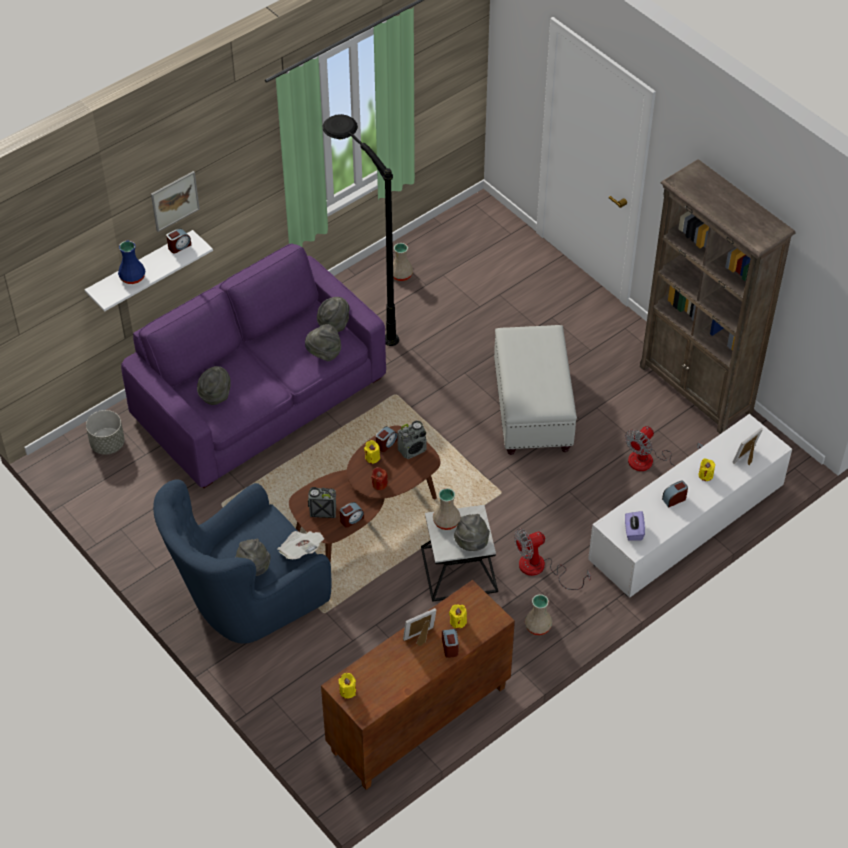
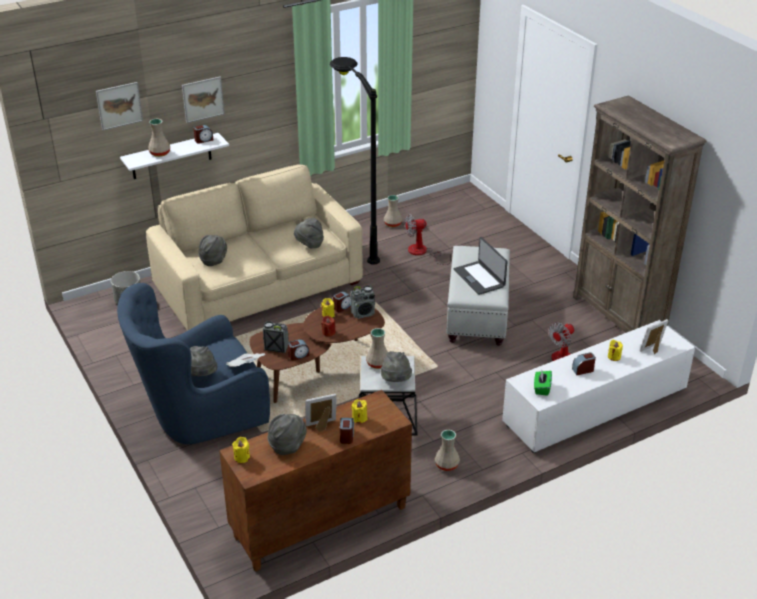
camera: 10 degrees right, 15 degrees down
blue vase [118,241,145,284] -> beige vase [148,119,170,157]
purple sofa [121,244,386,488] -> beige sofa [146,164,363,331]
grey hat [317,297,349,332] -> grey hat moved to [268,414,307,455]
fan [514,528,591,590] -> fan moved to [405,214,453,265]
purple tissue box [625,511,645,540] -> green tissue box [534,371,552,396]
none -> picture [96,82,143,130]
none -> laptop [453,237,508,295]

